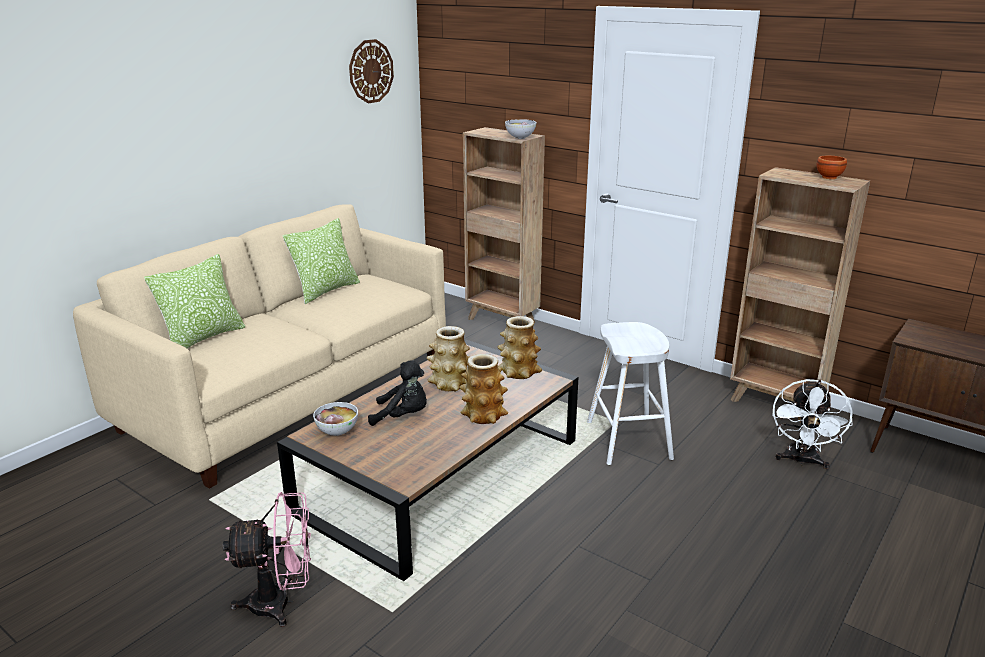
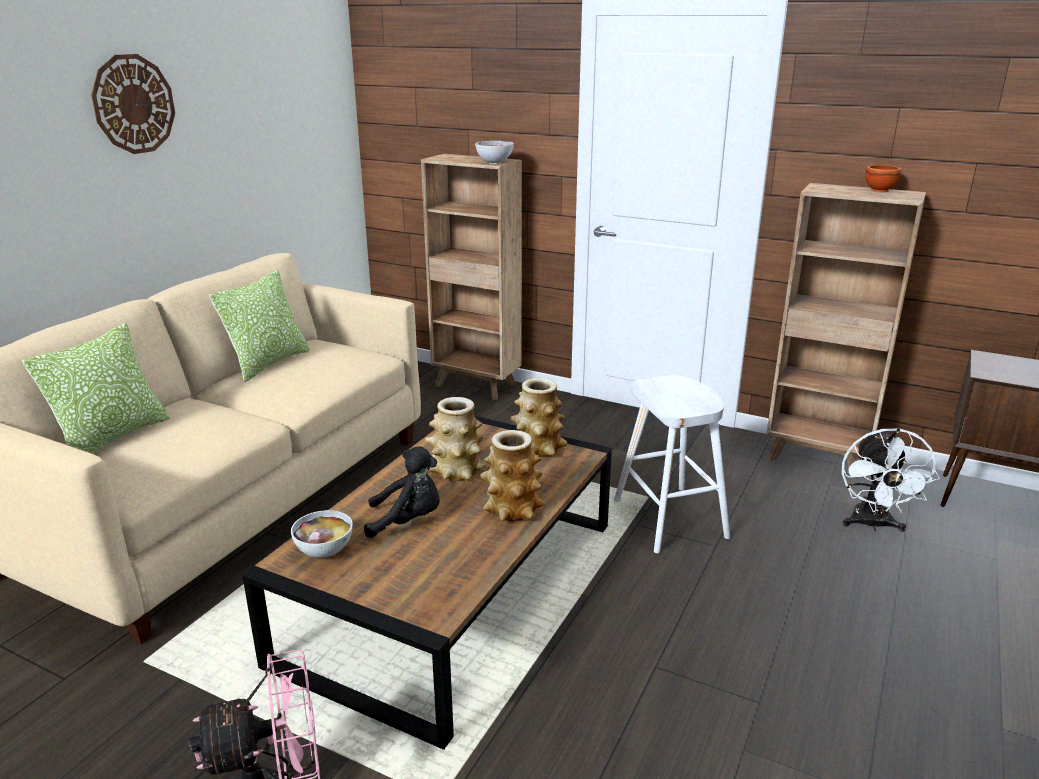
camera: 10 degrees left, 0 degrees up
wall clock [349,39,394,103] -> wall clock moved to [91,54,175,154]

